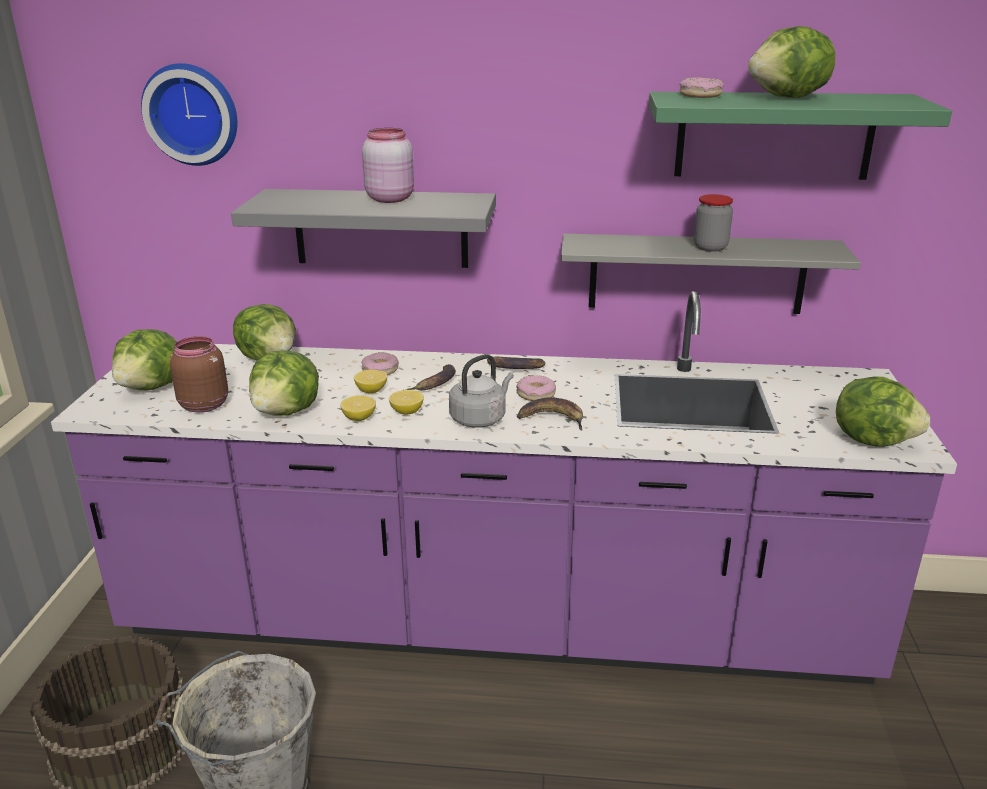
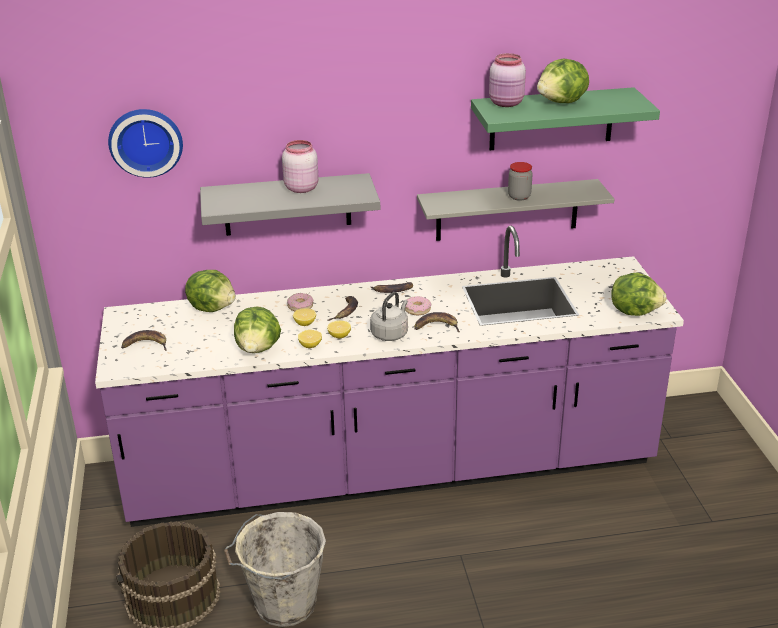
camera: 15 degrees left, 5 degrees up
lettuce [112,329,177,390] -> banana [121,330,167,351]
brown jar [170,336,228,413] -> none
donut [680,77,724,98] -> pink jar [489,53,526,107]

